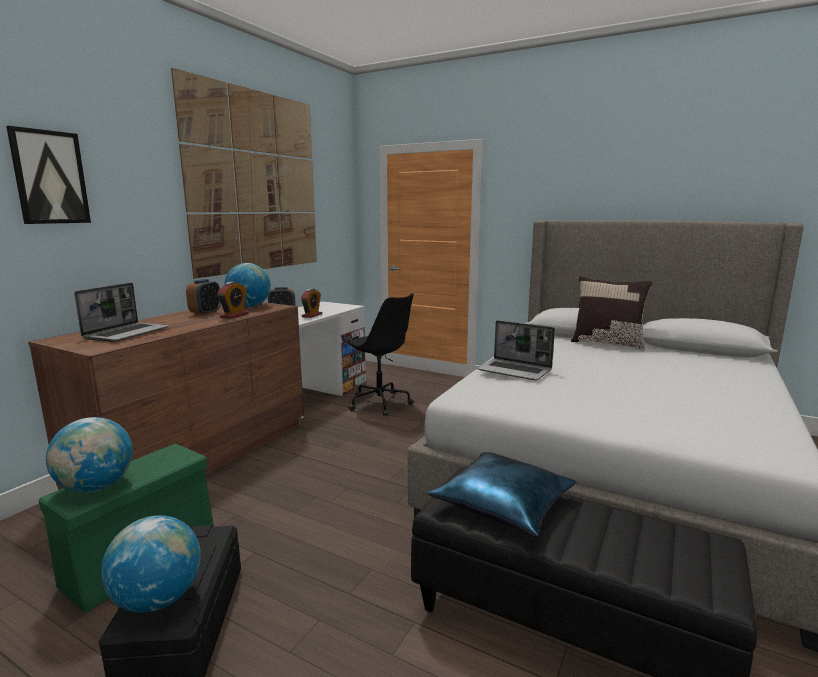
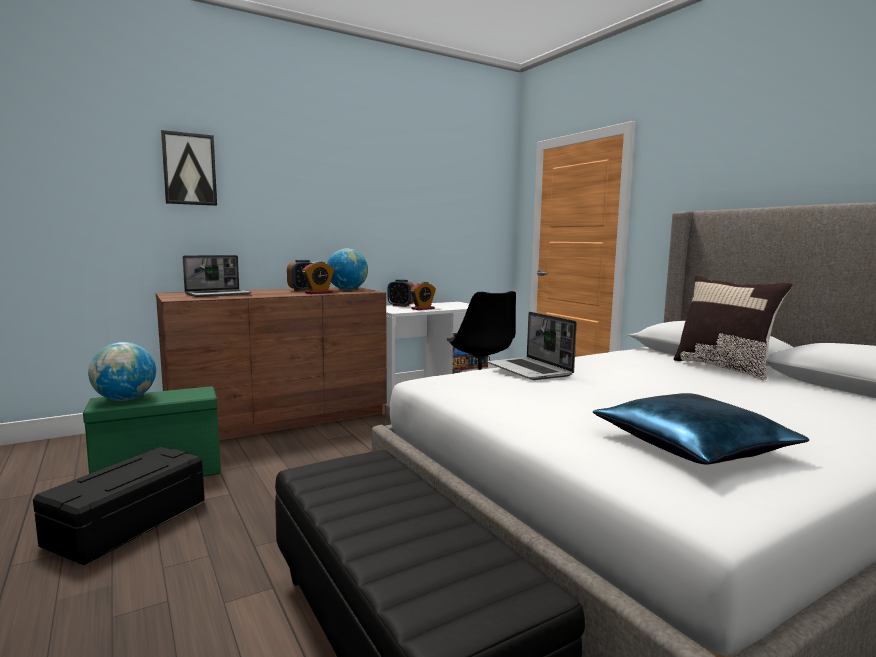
camera: 30 degrees right, 5 degrees down
globe [101,515,201,613] -> none
picture [171,68,317,279] -> none
blue pillow [427,452,576,537] -> blue pillow moved to [593,393,809,464]

